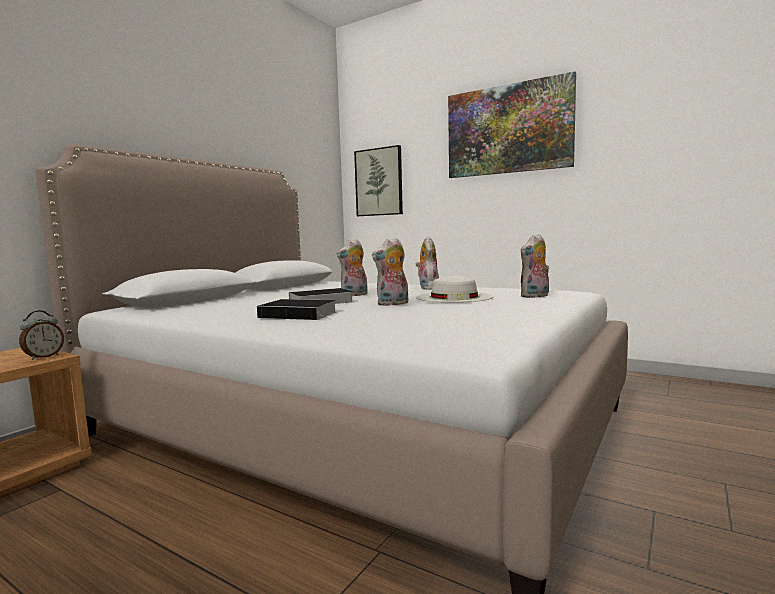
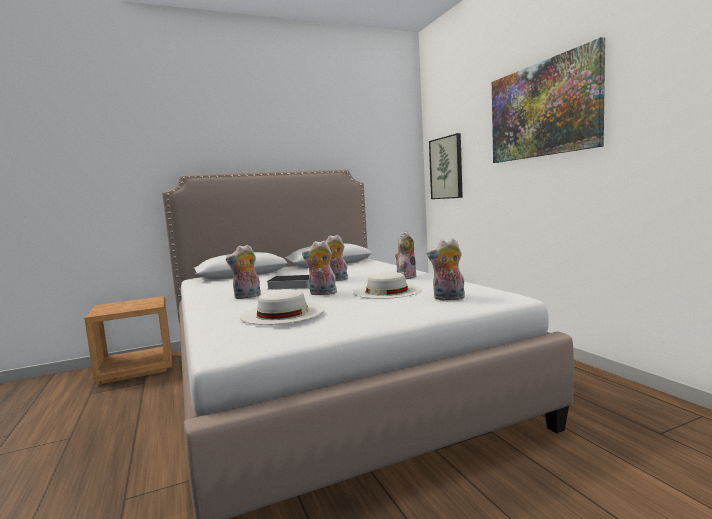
camera: 35 degrees right, 0 degrees up
alarm clock [19,311,64,360] -> none
book [257,299,336,320] -> plush toy [226,245,261,299]
none -> white hat [240,289,324,325]

